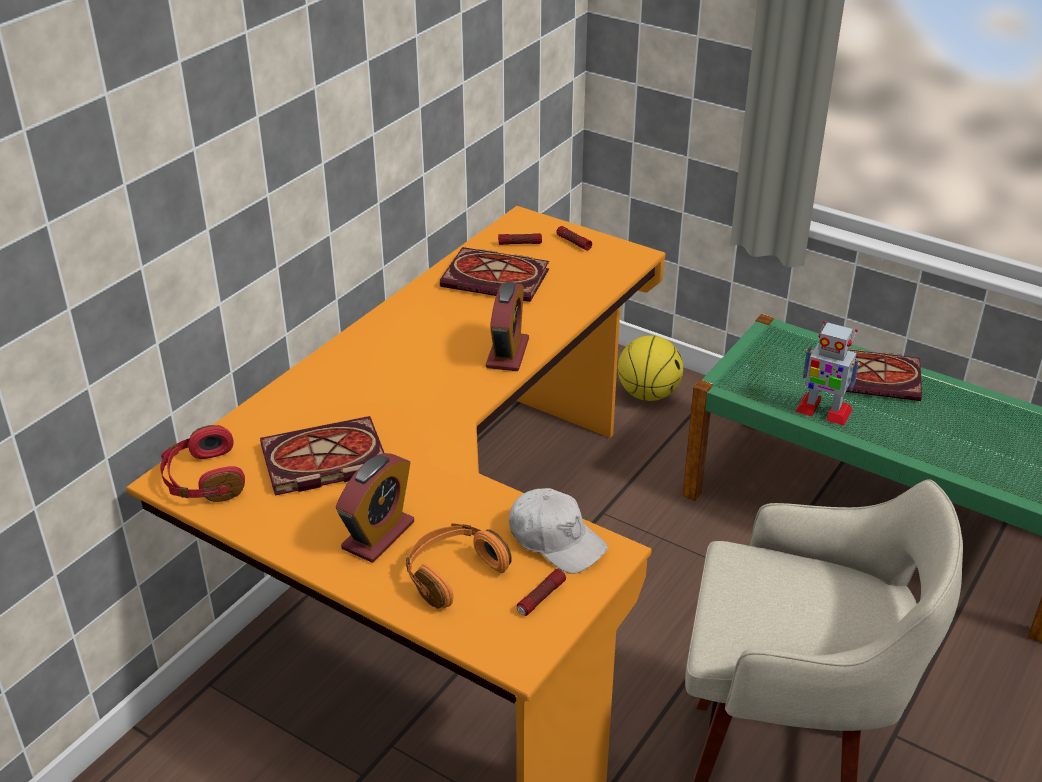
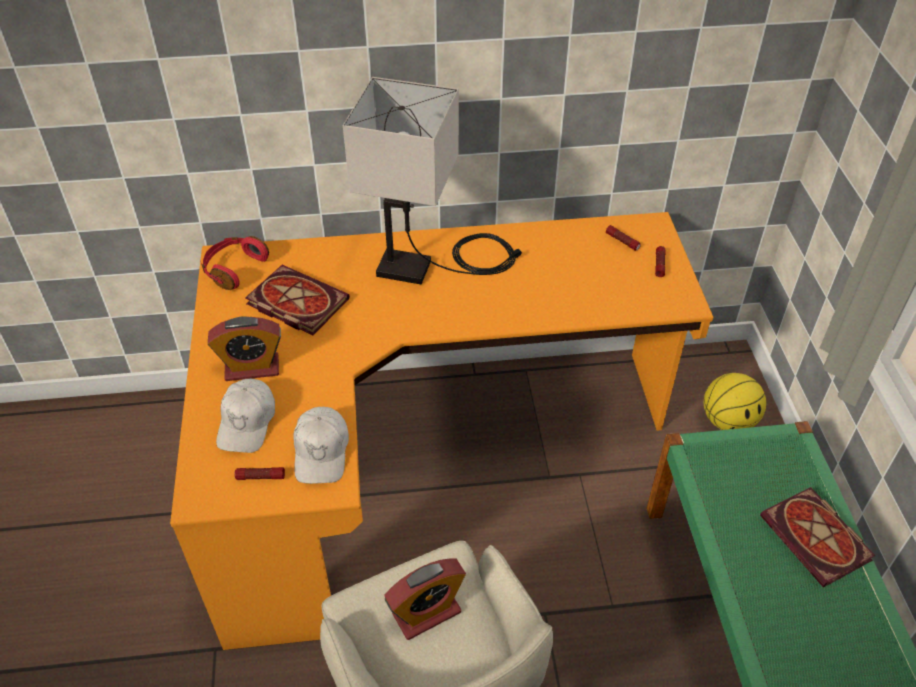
camera: 50 degrees right, 10 degrees up
orange headphones [406,523,512,608] -> white cap [216,379,275,453]
book [440,247,549,302] -> none
alarm clock [486,282,529,371] -> alarm clock moved to [384,559,466,640]
toy robot [795,321,860,426] -> none
none -> table lamp [343,77,522,284]

